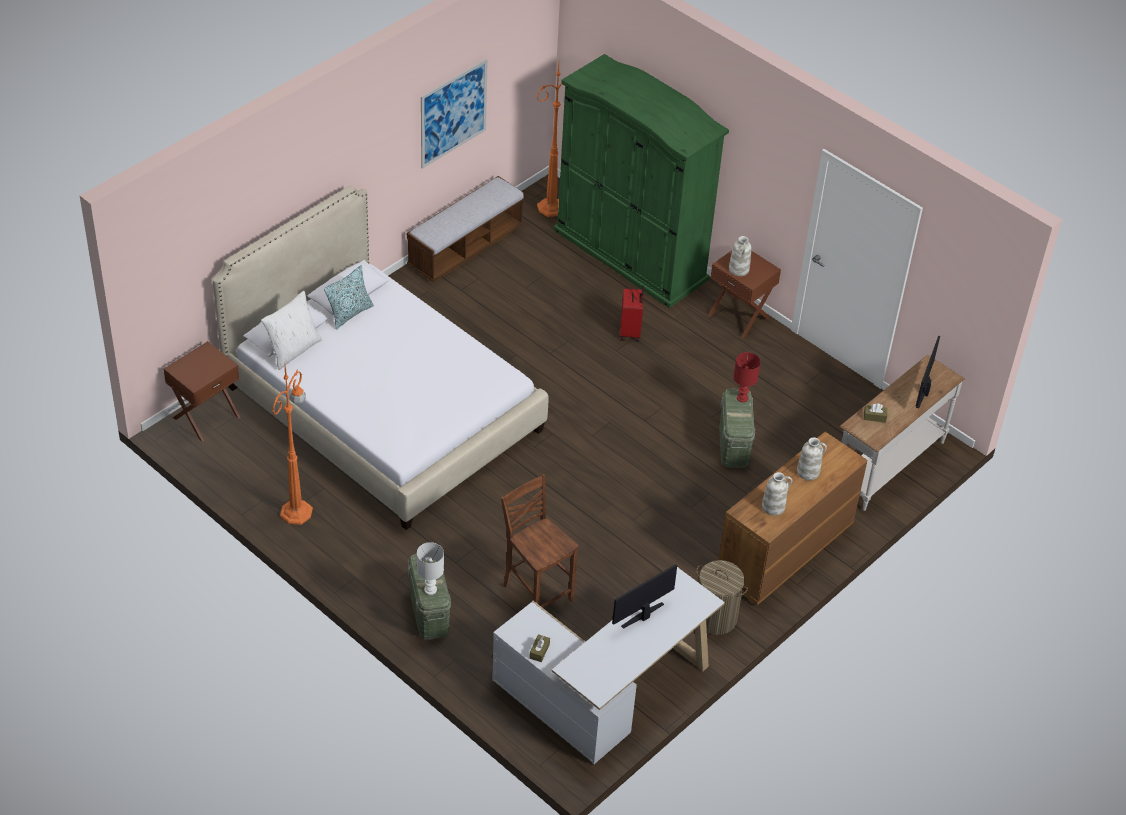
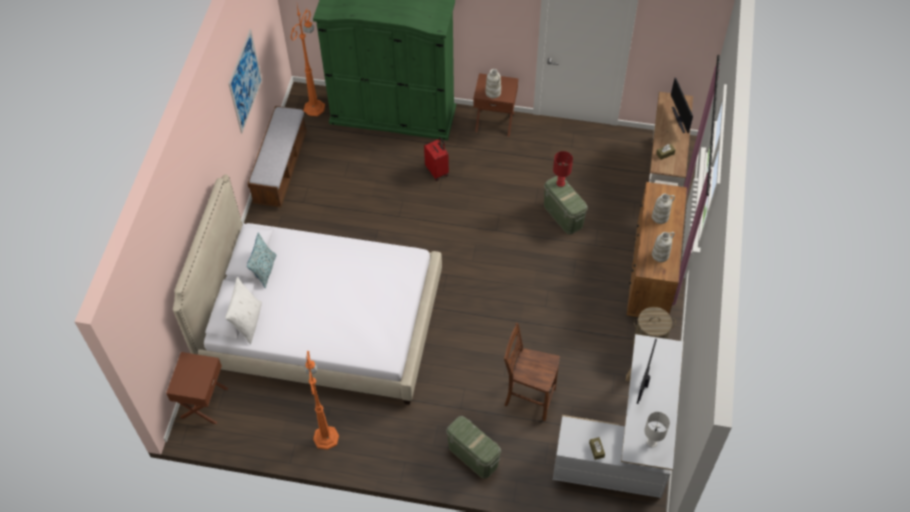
camera: 30 degrees left, 10 degrees up
white table lamp [417,542,444,595] -> white table lamp moved to [644,412,670,447]

